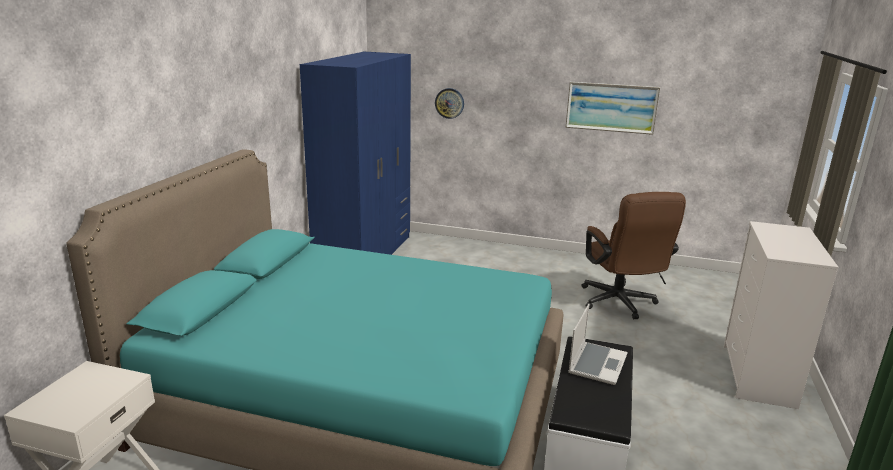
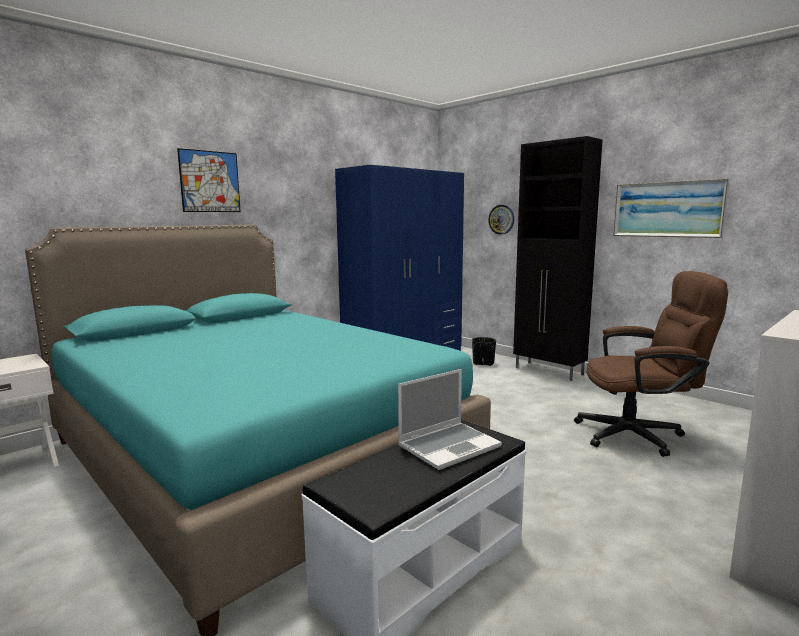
camera: 30 degrees right, 10 degrees down
brown office chair [581,192,686,319] -> brown office chair turned 105 degrees counterclockwise [574,271,728,457]
none -> picture [177,148,241,212]
none -> black planter [472,337,496,366]
none -> black cabinet [513,136,603,381]

